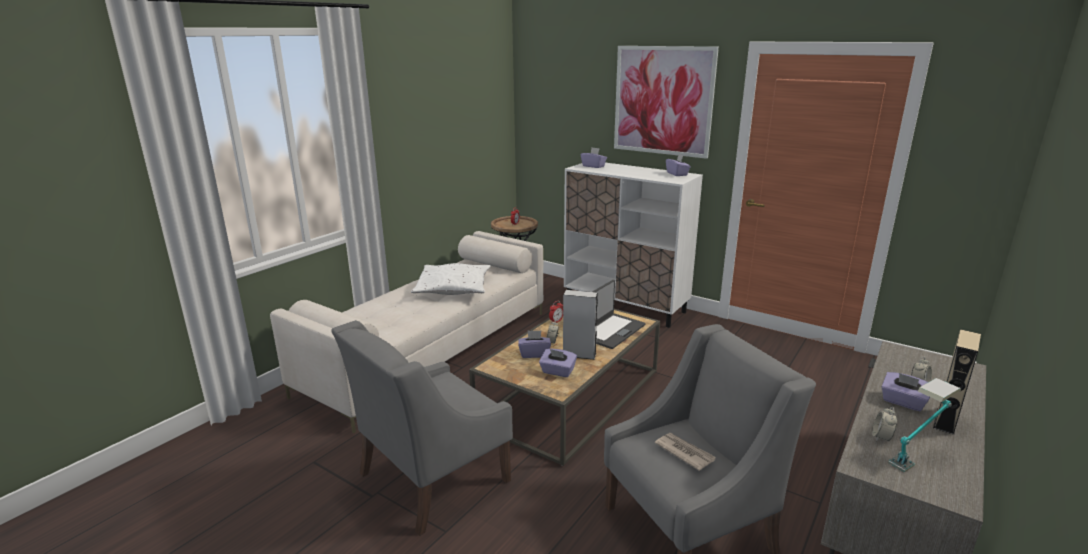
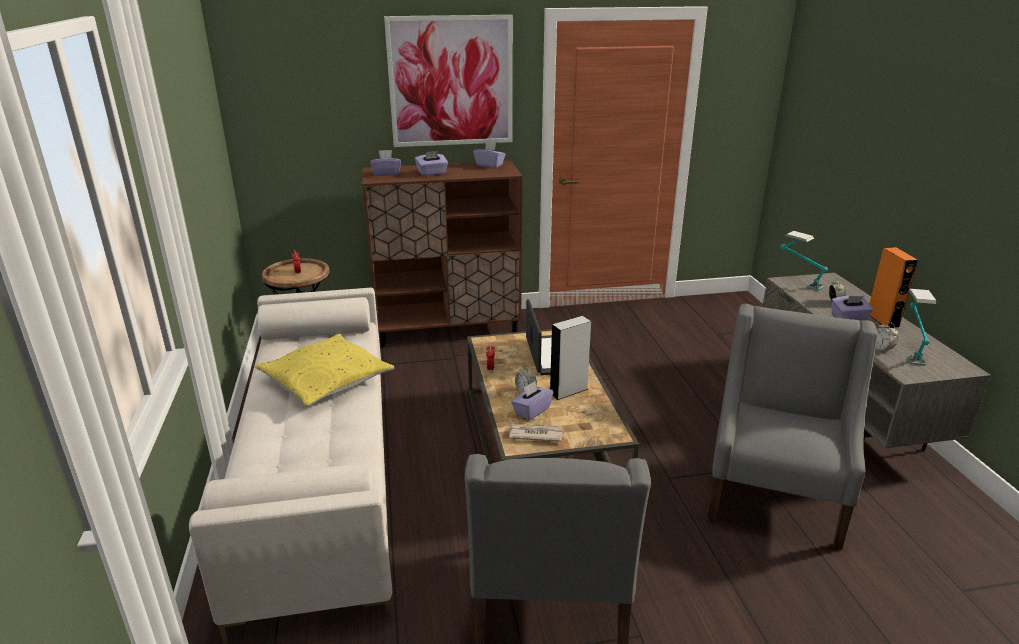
camera: 45 degrees left, 5 degrees up
white pillow [411,263,491,295] -> yellow pillow [255,334,394,407]
purple tissue box [539,349,577,377] -> purple tissue box moved to [415,151,448,176]
white cabinet [564,163,703,328] -> brown cabinet [362,161,523,348]
newspaper [655,433,715,471] -> newspaper moved to [509,424,562,442]
beige speaker [933,329,981,435] -> orange speaker [869,247,918,328]
none -> table lamp [780,231,828,291]

